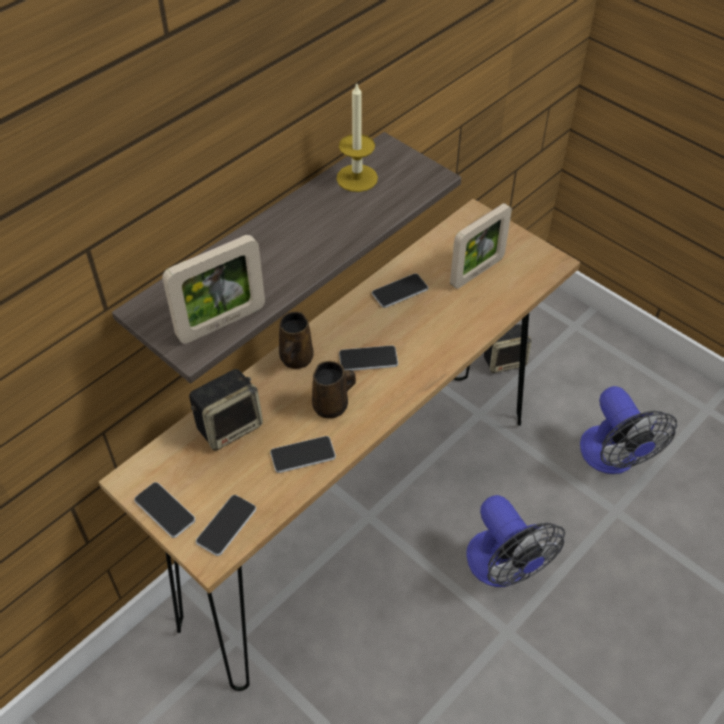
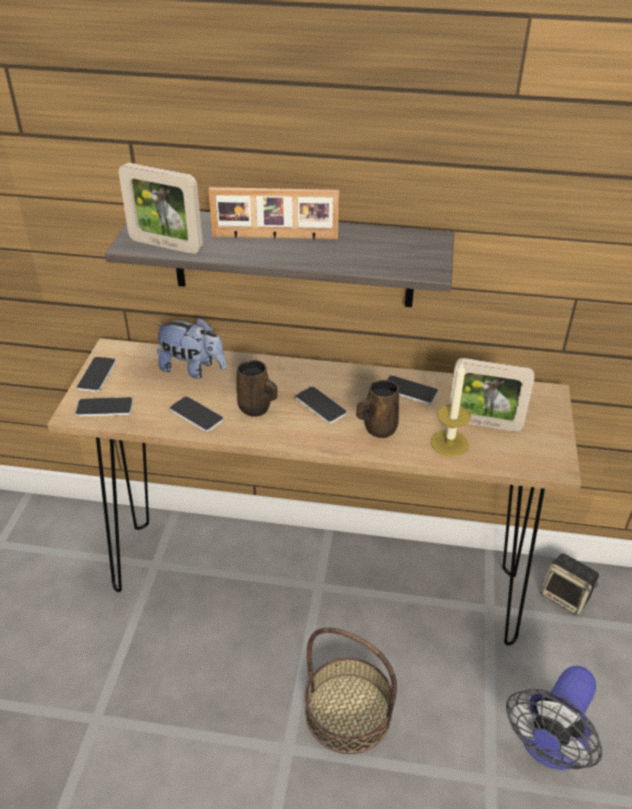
camera: 55 degrees right, 10 degrees down
speaker [189,369,263,451] -> plush toy [154,317,226,379]
brown mug [279,312,314,369] -> brown mug moved to [356,380,399,438]
candle [336,82,378,192] -> candle moved to [431,363,471,457]
fan [466,495,565,587] -> basket [305,627,397,754]
none -> picture frame [208,187,339,239]

